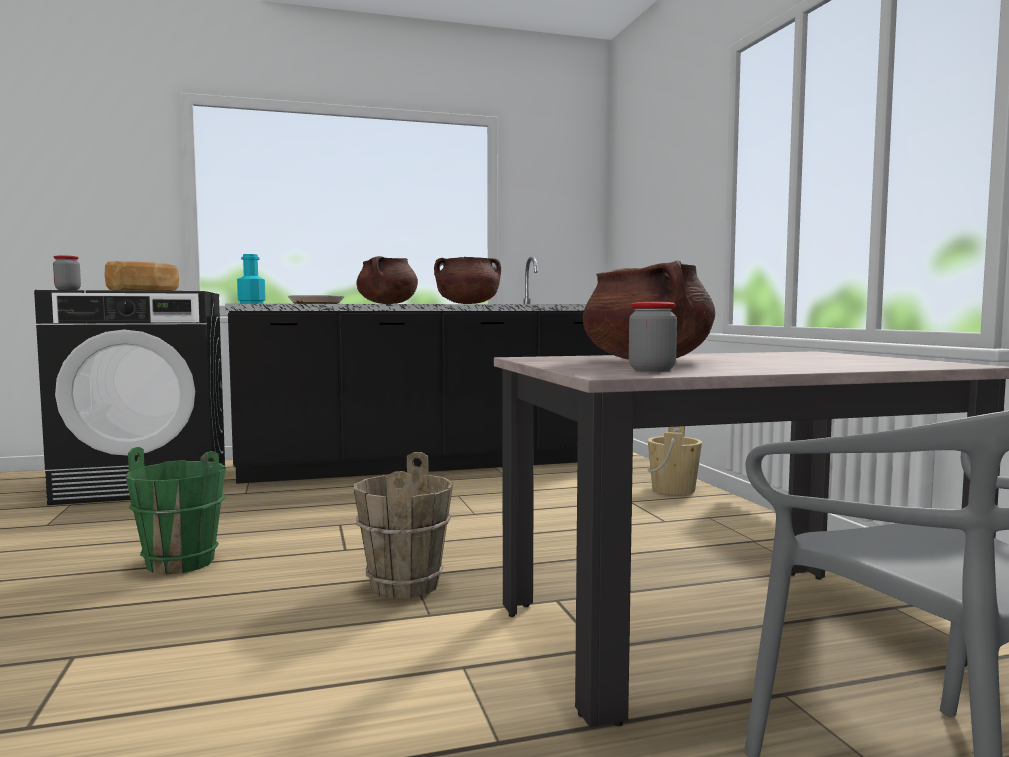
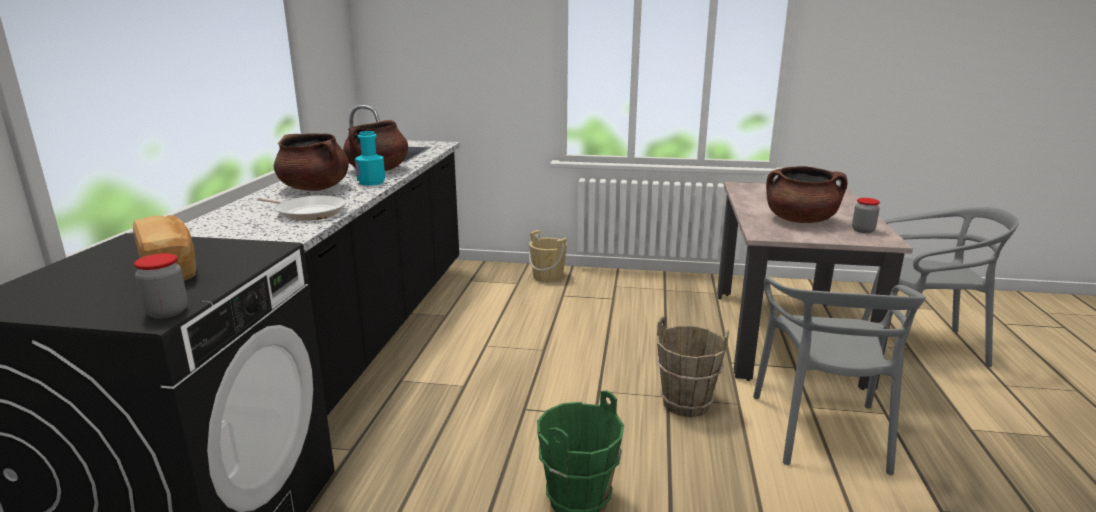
camera: 65 degrees left, 15 degrees up
turquoise bottle [237,254,266,304] -> turquoise bottle moved to [355,131,385,186]
none -> grey chair [753,277,926,475]

